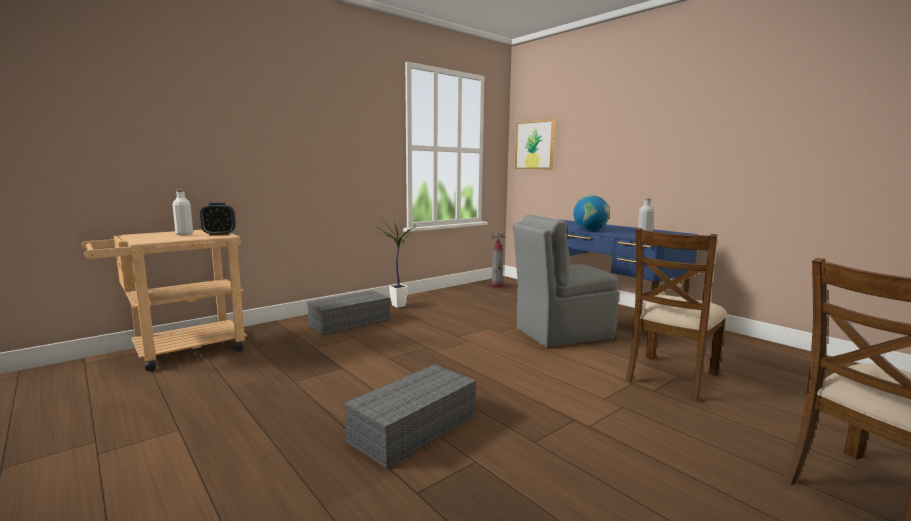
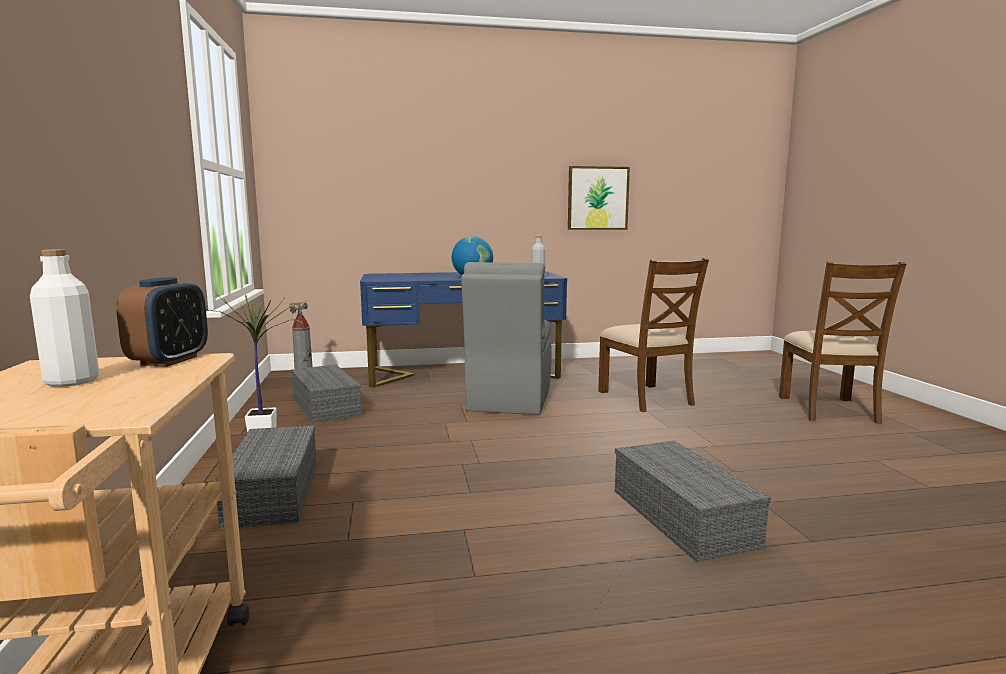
camera: 60 degrees left, 0 degrees up
picture [515,119,555,169] -> picture moved to [568,166,630,230]
none -> grey storage box [291,364,362,424]

